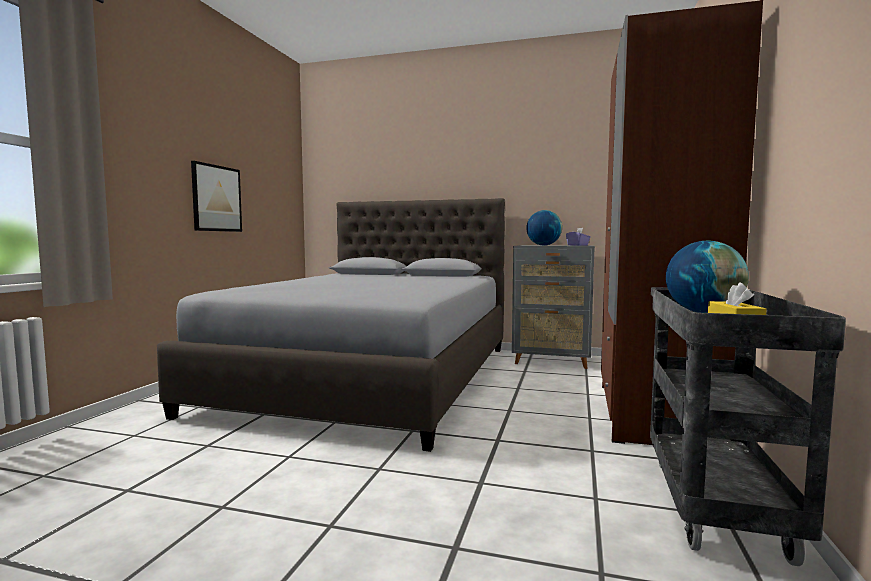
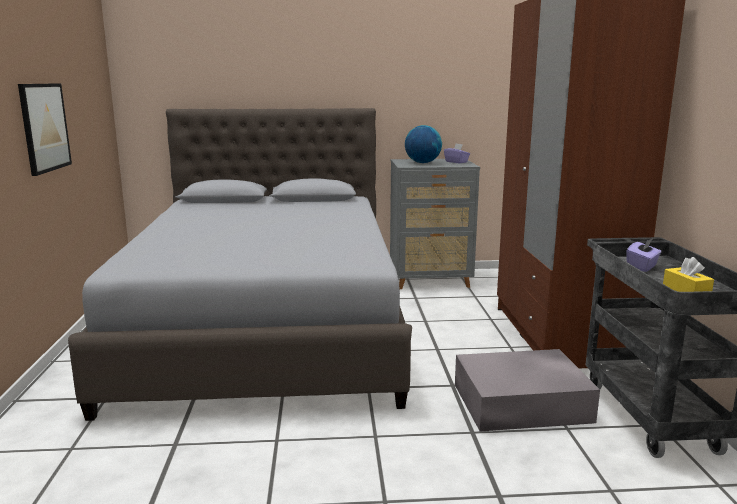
camera: 20 degrees left, 10 degrees up
globe [666,241,749,313] -> purple tissue box [626,238,662,272]
none -> grey storage box [455,349,600,432]

